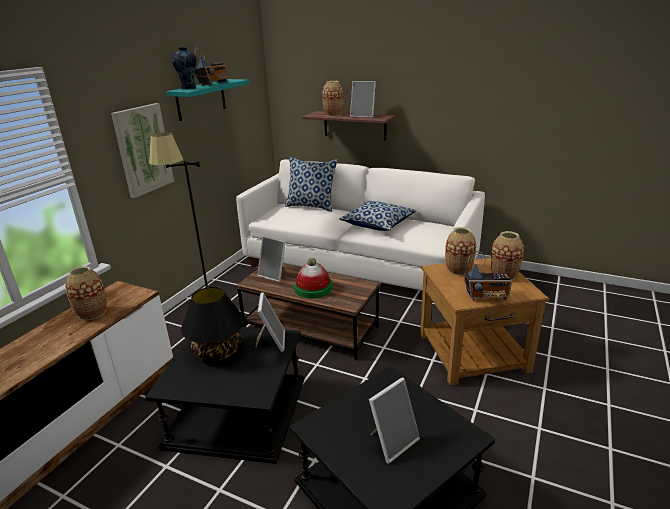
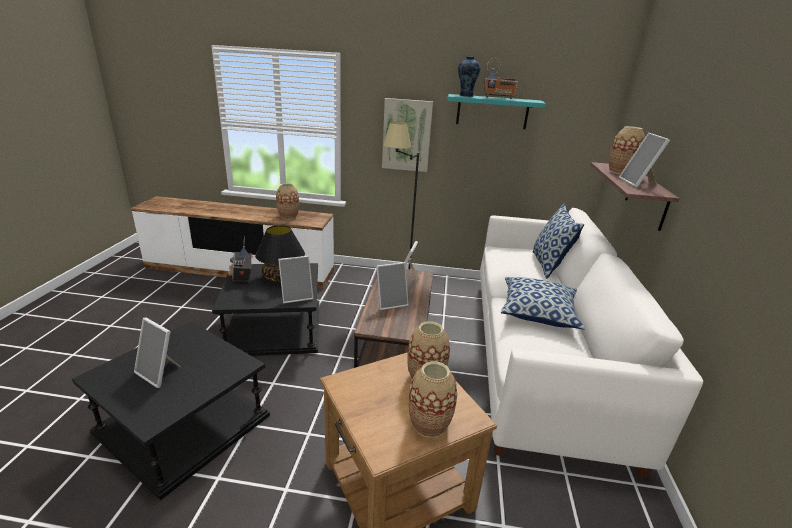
camera: 70 degrees right, 0 degrees up
hat [294,258,332,298] -> picture frame [376,262,409,310]
radio [464,251,512,301] -> radio moved to [228,236,253,282]

